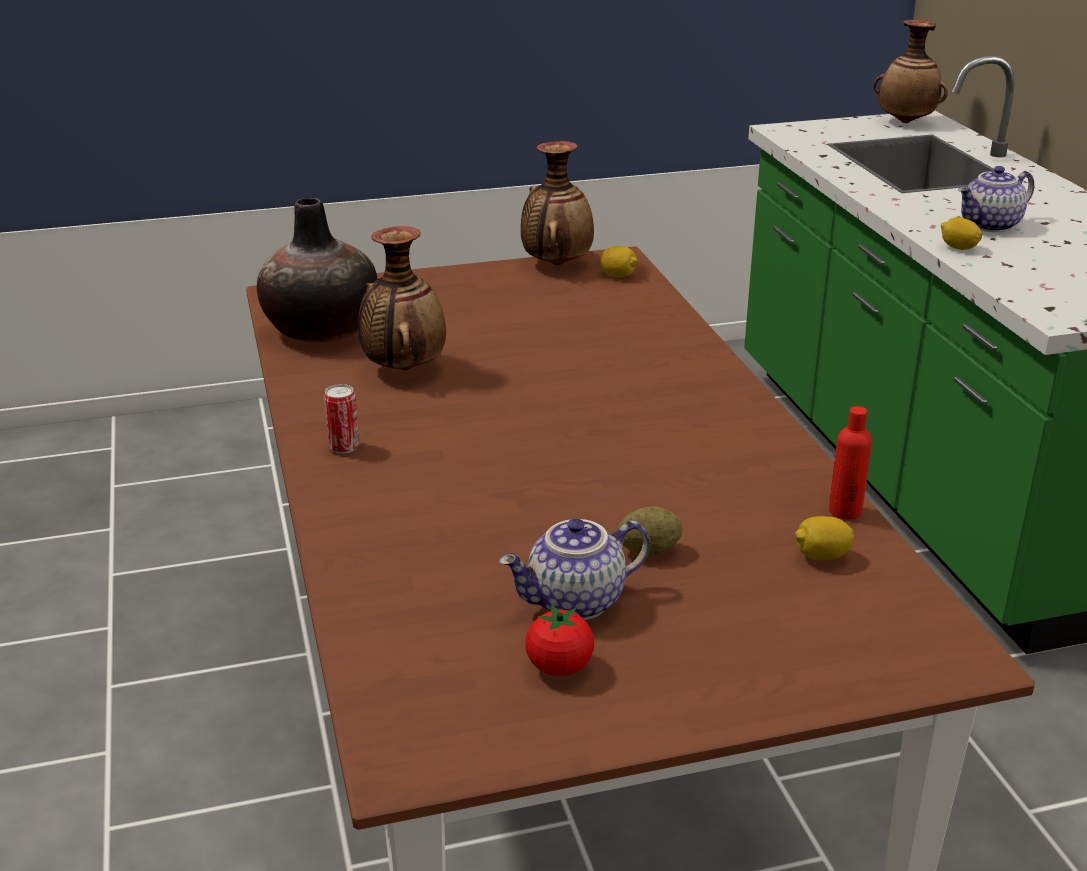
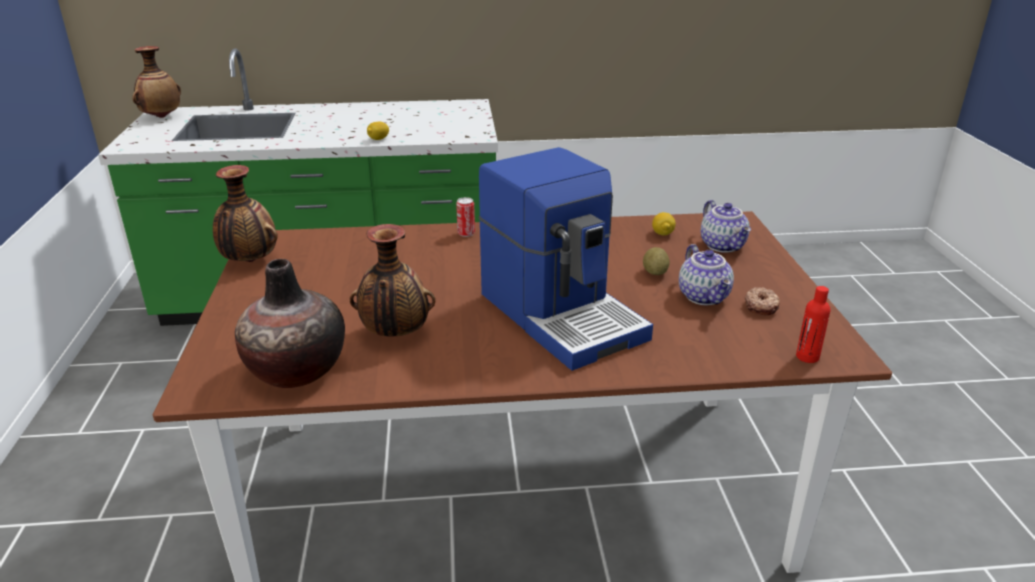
camera: 80 degrees left, 0 degrees up
can [324,384,359,454] -> can moved to [456,197,475,237]
tomato [525,605,594,676] -> donut [745,287,780,316]
lemon [600,246,638,277] -> none
red bottle [829,406,872,520] -> red bottle moved to [796,286,831,363]
teapot [958,166,1034,232] -> teapot moved to [701,200,751,253]
none -> coffee machine [479,147,653,371]

